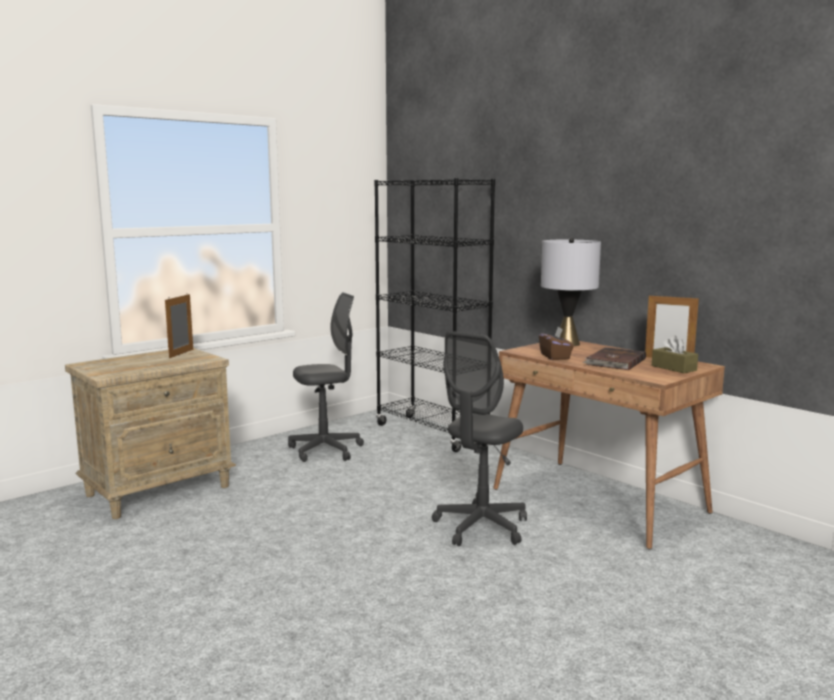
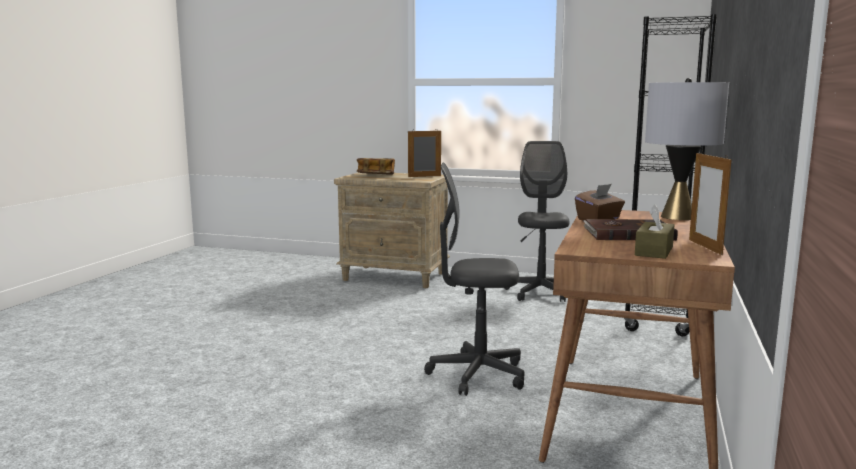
camera: 60 degrees right, 0 degrees up
grey office chair [288,292,364,462] -> grey office chair turned 120 degrees counterclockwise [505,141,570,302]
none -> book [357,158,395,175]

